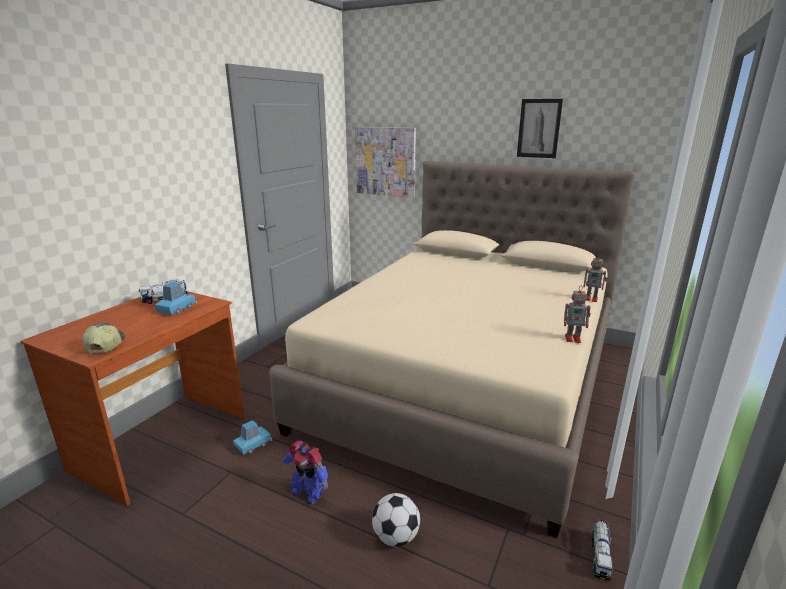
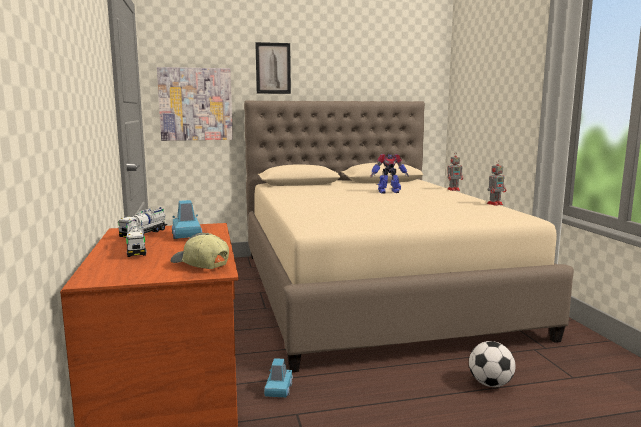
camera: 40 degrees left, 10 degrees down
toy robot [281,440,328,504] -> toy robot moved to [371,154,409,193]
picture [517,99,563,158] -> picture moved to [255,42,291,94]
toy truck [591,520,613,581] -> toy truck moved to [126,220,147,257]

